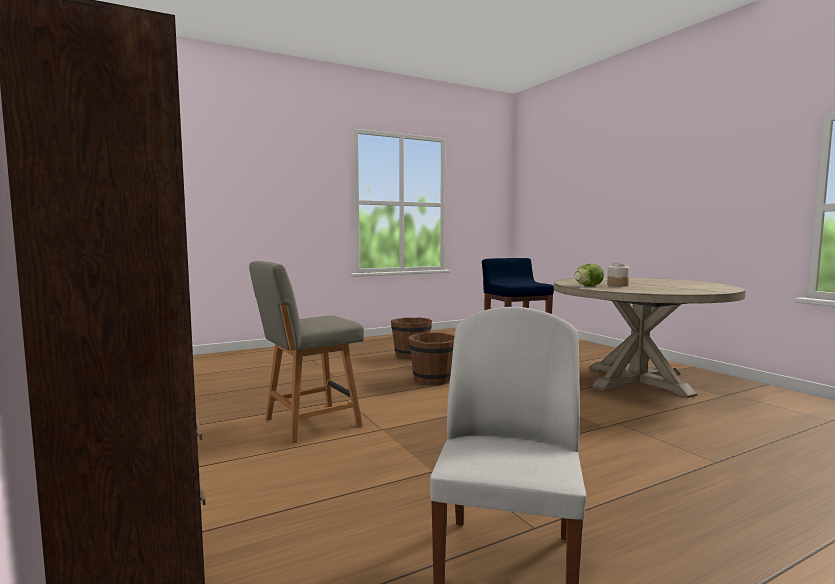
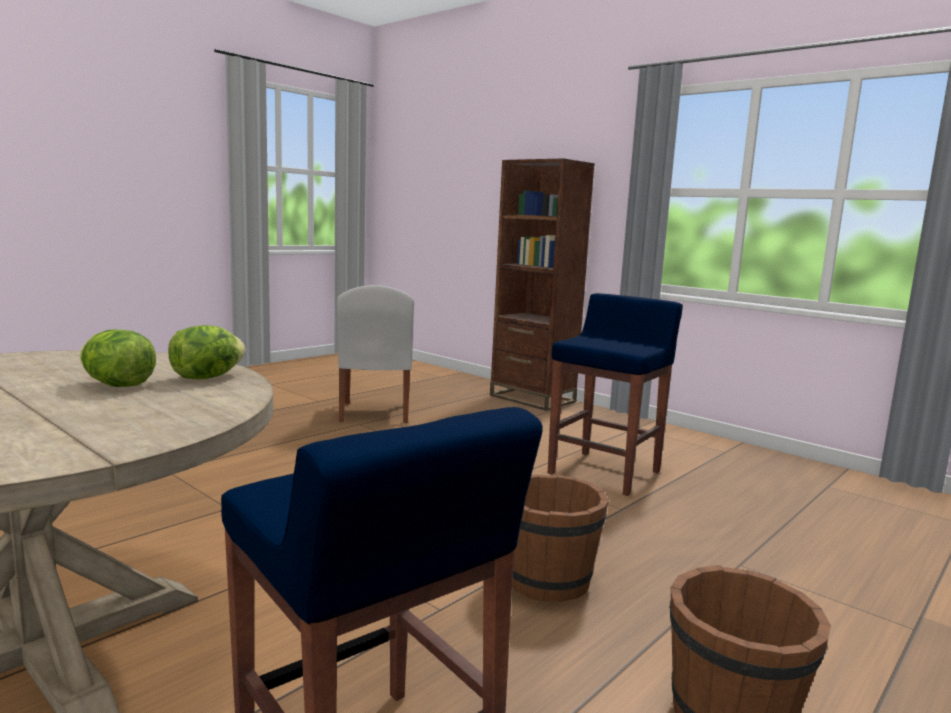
camera: 160 degrees right, 5 degrees up
grey chair [249,261,364,444] -> blue stool [548,293,683,496]
jar [607,263,629,286] -> lettuce [80,330,156,387]

